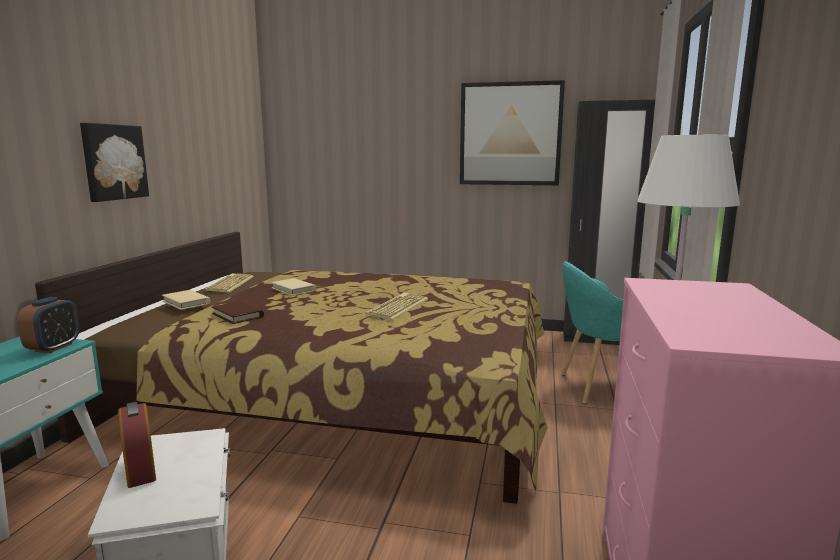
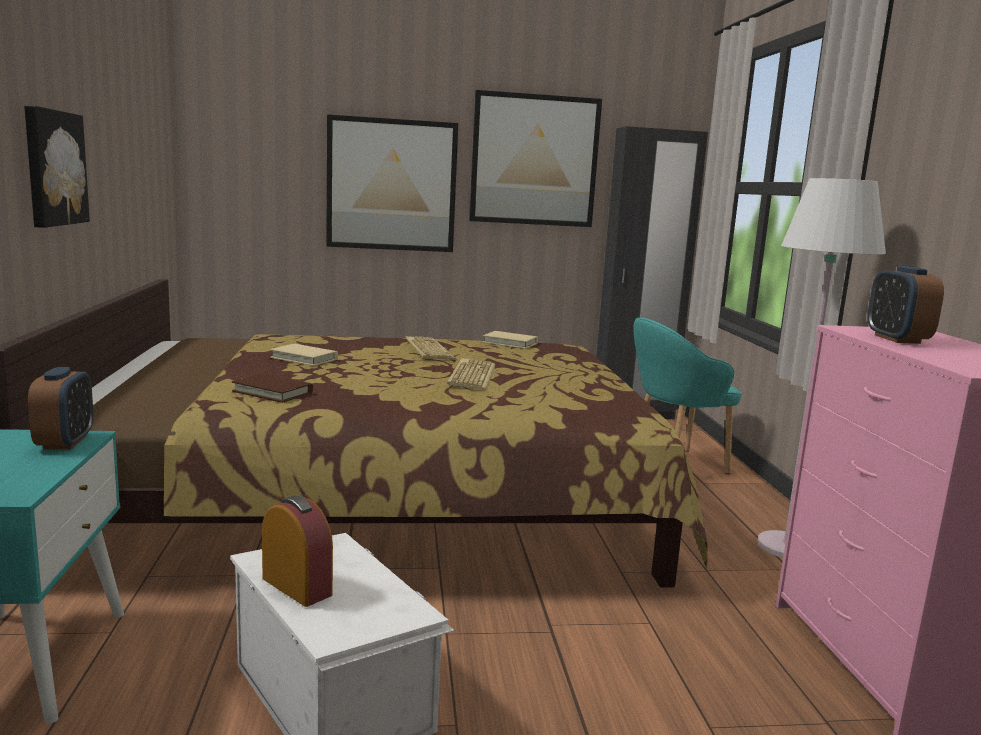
camera: 20 degrees left, 0 degrees up
beige book [162,290,211,310] -> beige book moved to [483,331,538,349]
keyboard [204,273,254,293] -> keyboard moved to [405,336,456,360]
none -> picture [326,114,458,252]
none -> alarm clock [867,266,944,344]

